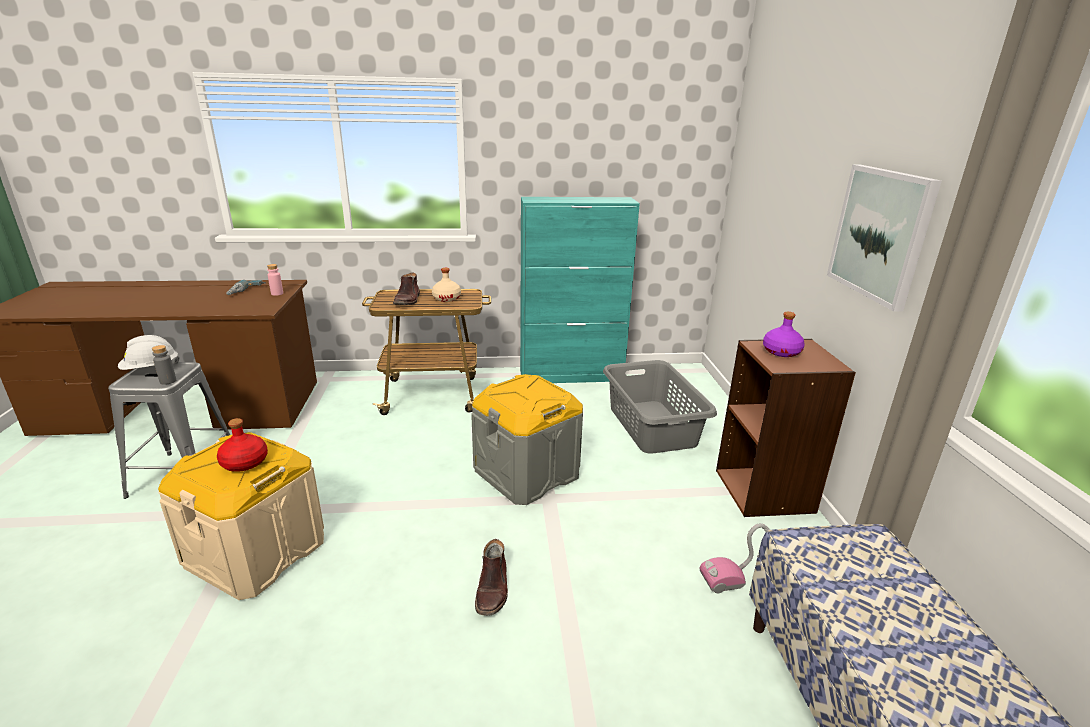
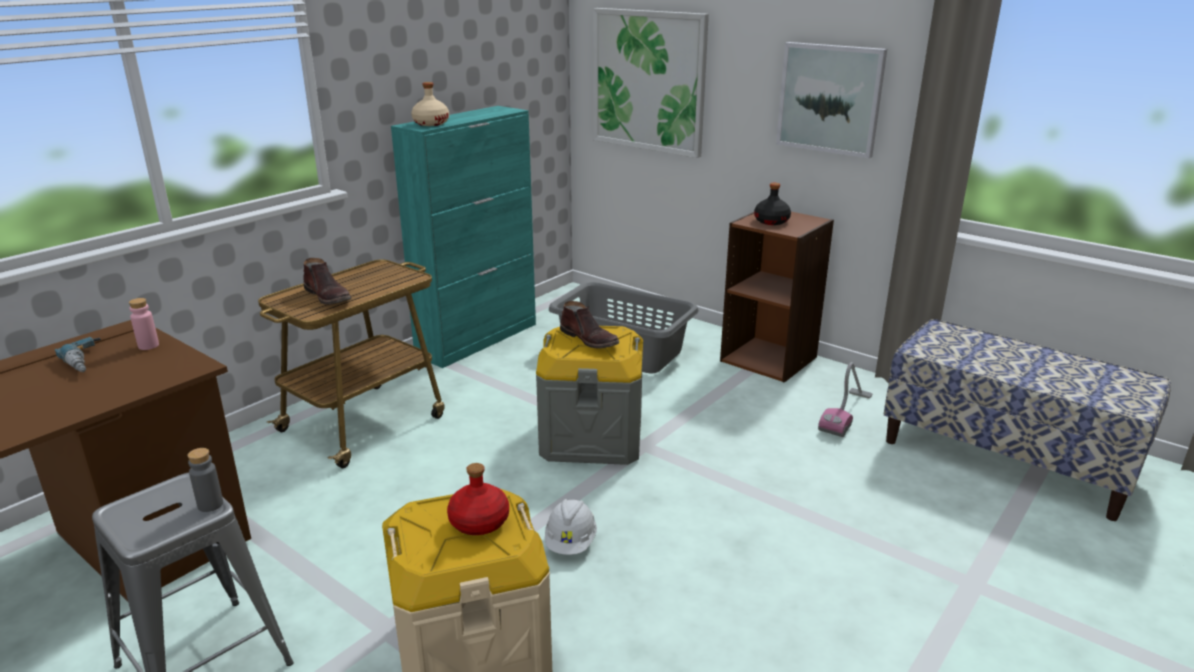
camera: 45 degrees left, 0 degrees up
white hard hat [118,335,180,370] -> white hard hat moved to [545,499,597,555]
beige bottle [432,268,461,302] -> beige bottle moved to [411,82,449,126]
brown boot [475,539,508,616] -> brown boot moved to [560,301,619,349]
purple bottle [763,312,805,357] -> black bottle [754,183,791,225]
none -> picture [593,8,709,158]

